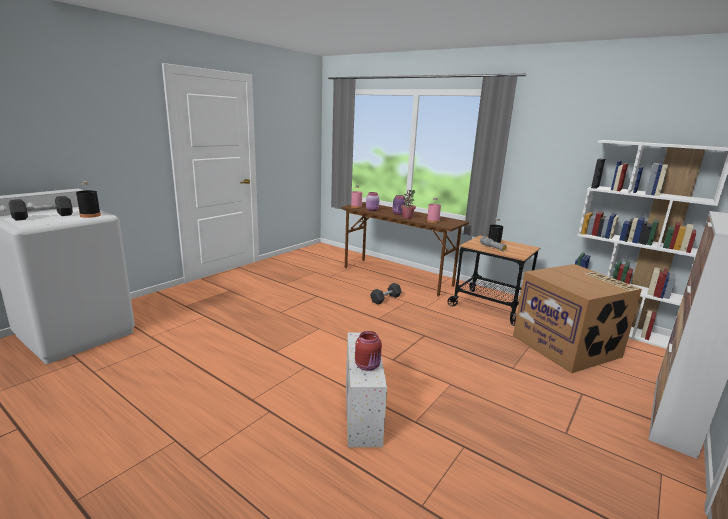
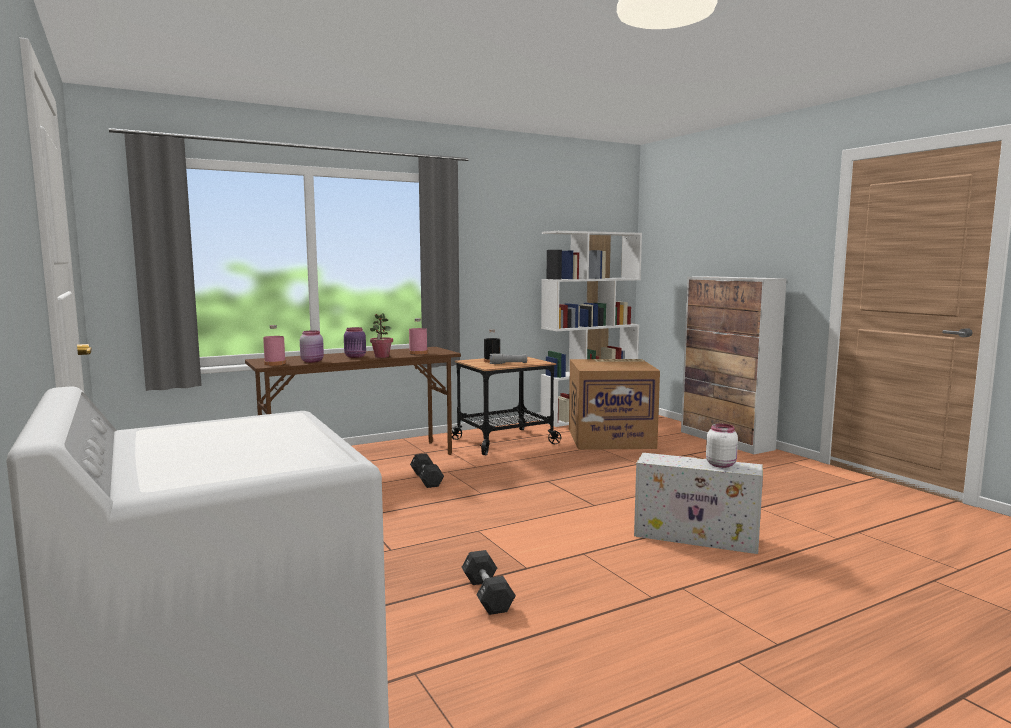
camera: 65 degrees left, 10 degrees down
black dumbbell [8,196,73,221] -> black dumbbell moved to [462,550,516,615]
black bottle [76,181,101,218] -> none
red jar [355,331,382,371] -> white jar [706,424,738,468]

